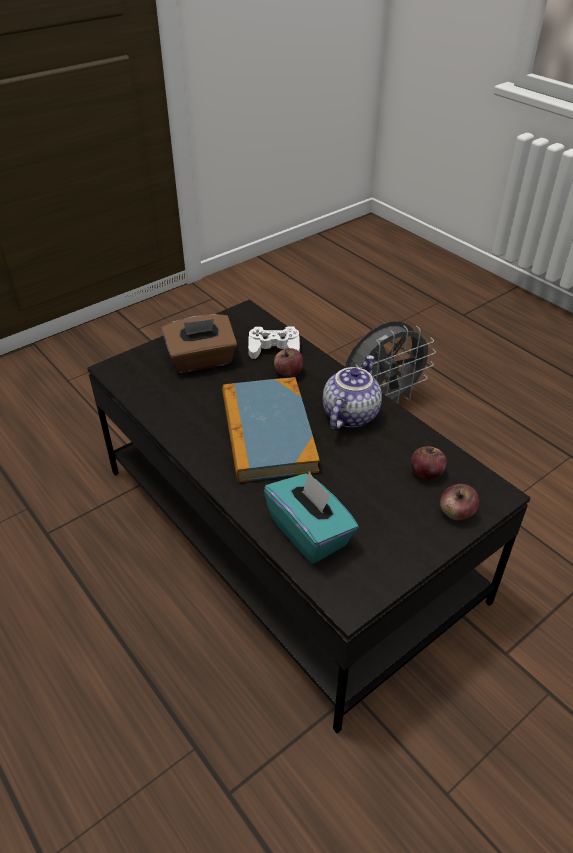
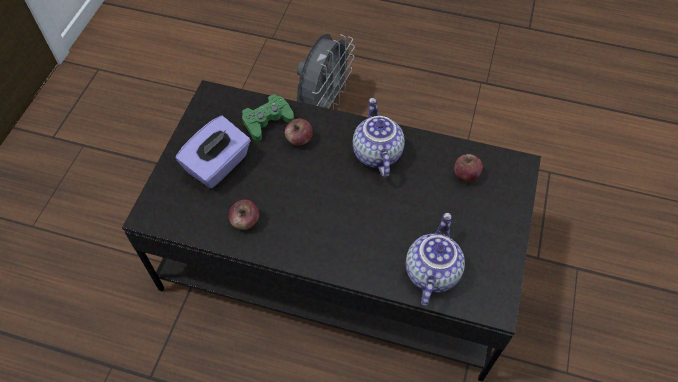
camera: 35 degrees left, 15 degrees up
brown tissue box [162,314,237,373] -> purple tissue box [175,115,251,188]
book [222,377,320,483] -> none
white game controller [248,326,300,359] -> green game controller [242,94,294,141]
turquoise tissue box [264,471,358,564] -> teapot [406,213,465,306]
apple [440,484,479,520] -> apple moved to [229,200,259,230]

